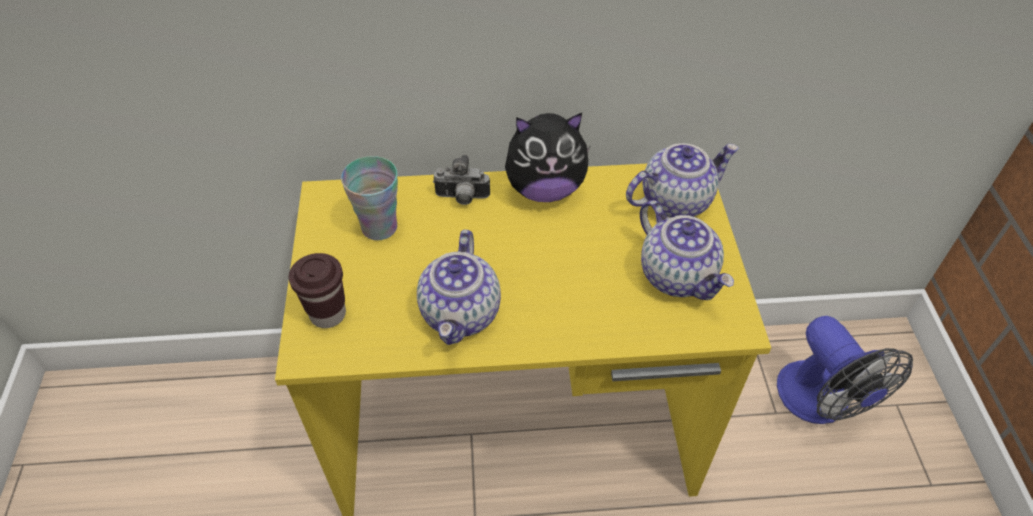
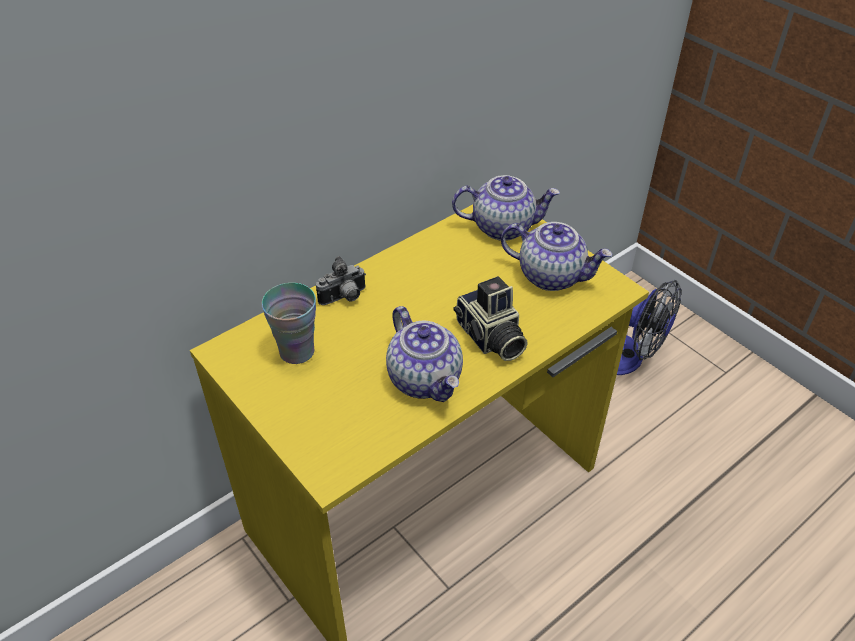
camera: 35 degrees left, 5 degrees down
brown cup [289,253,346,328] -> none
plush toy [505,113,590,202] -> none
teapot [626,143,739,218] -> teapot turned 60 degrees clockwise [452,175,560,241]
none -> camera [453,276,528,361]

